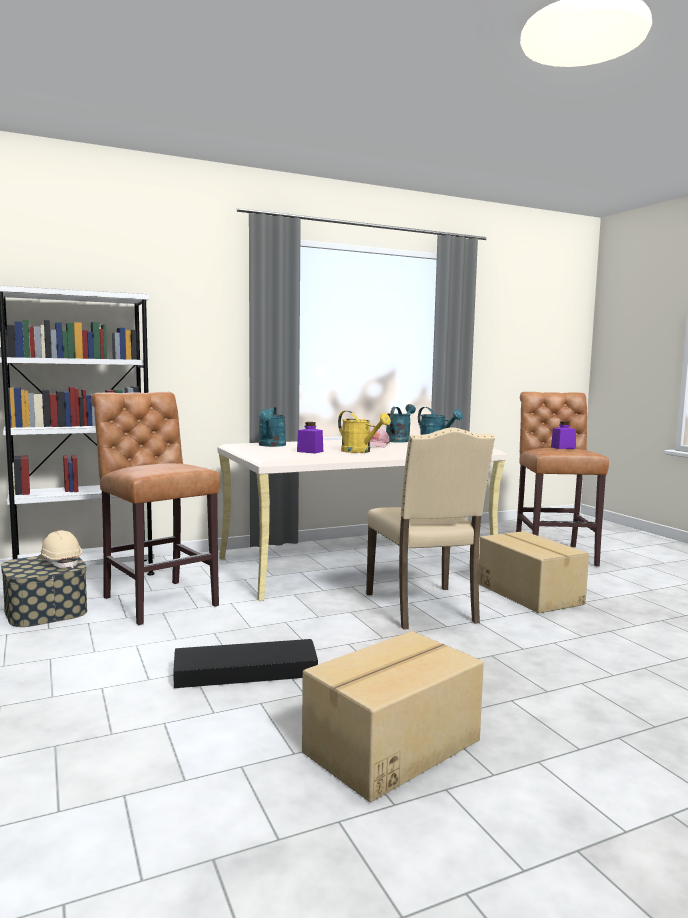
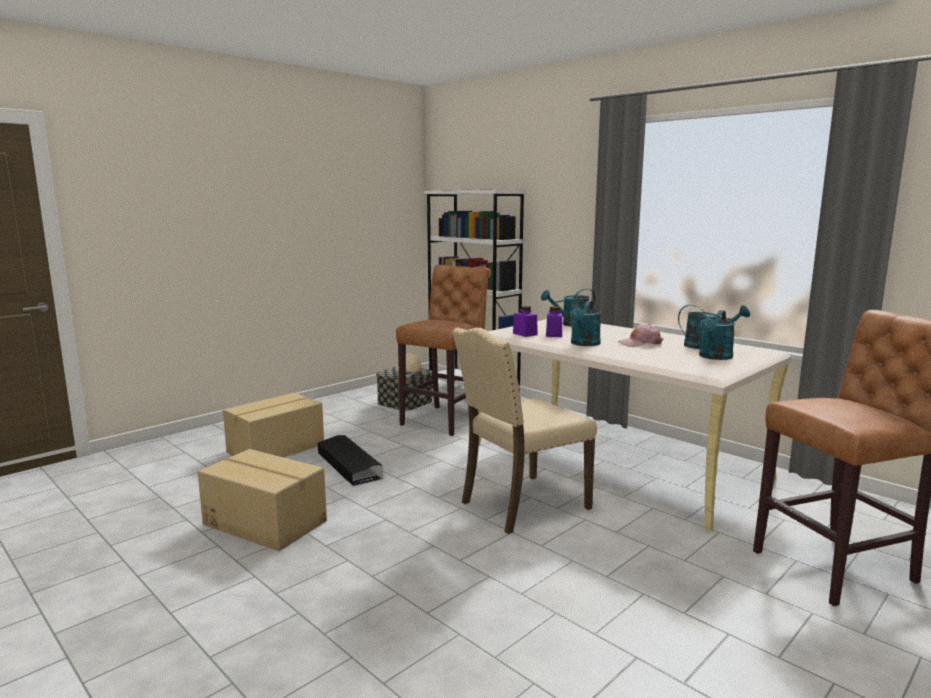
camera: 70 degrees right, 5 degrees up
yellow watering can [338,411,391,453] -> turquoise watering can [570,301,601,346]
cardboard box [479,531,589,613] -> cardboard box moved to [223,393,324,457]
purple jar [551,421,576,449] -> purple jar moved to [513,306,538,337]

